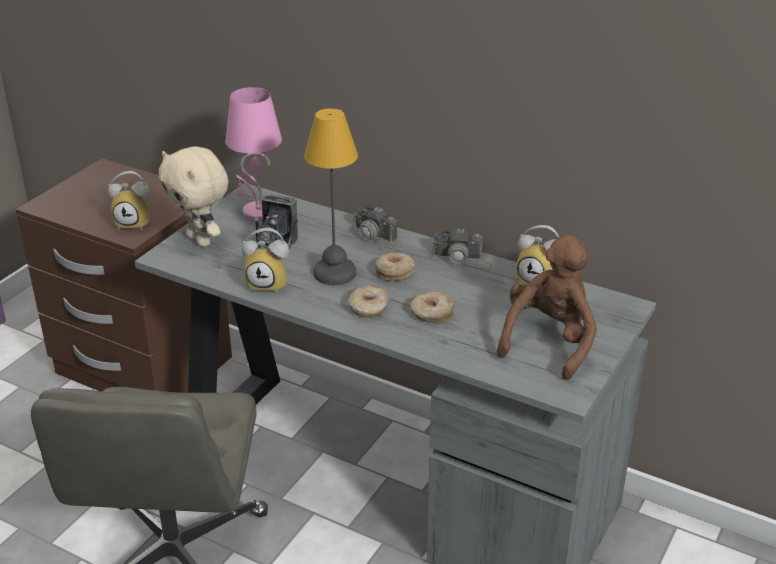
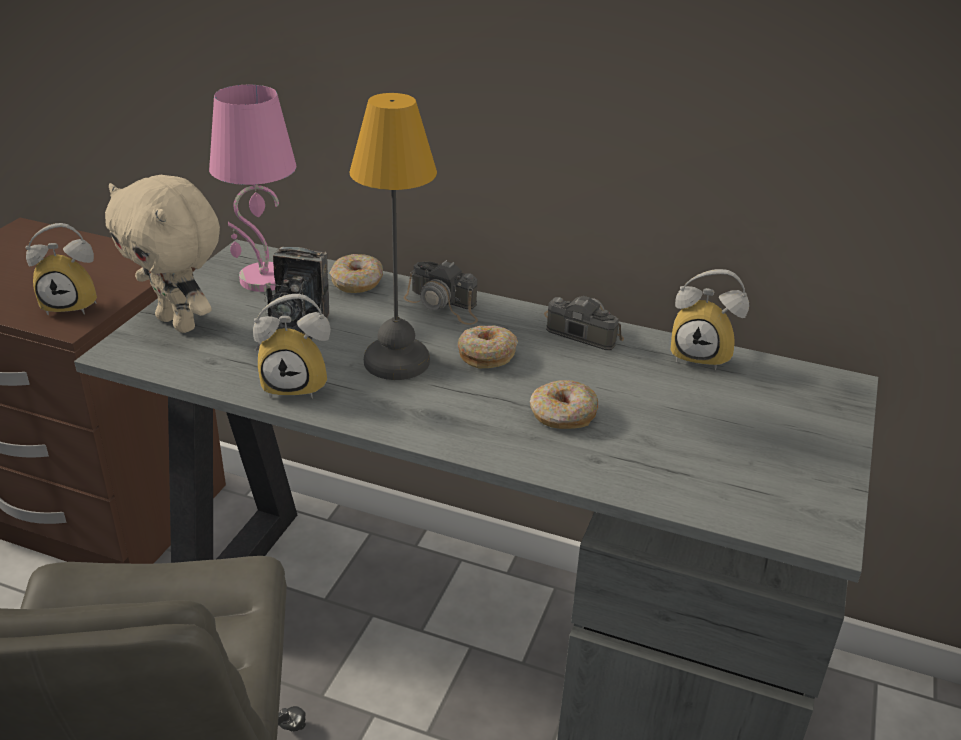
camera: 10 degrees left, 0 degrees up
donut [348,285,389,318] -> donut moved to [330,254,383,293]
camera [431,228,492,269] -> camera turned 150 degrees counterclockwise [544,296,624,350]
brown plush toy [497,234,597,380] -> none

